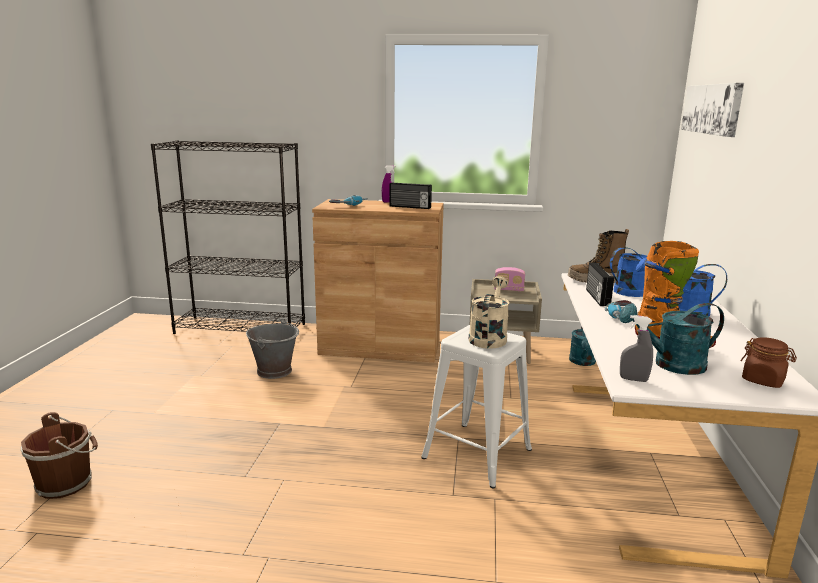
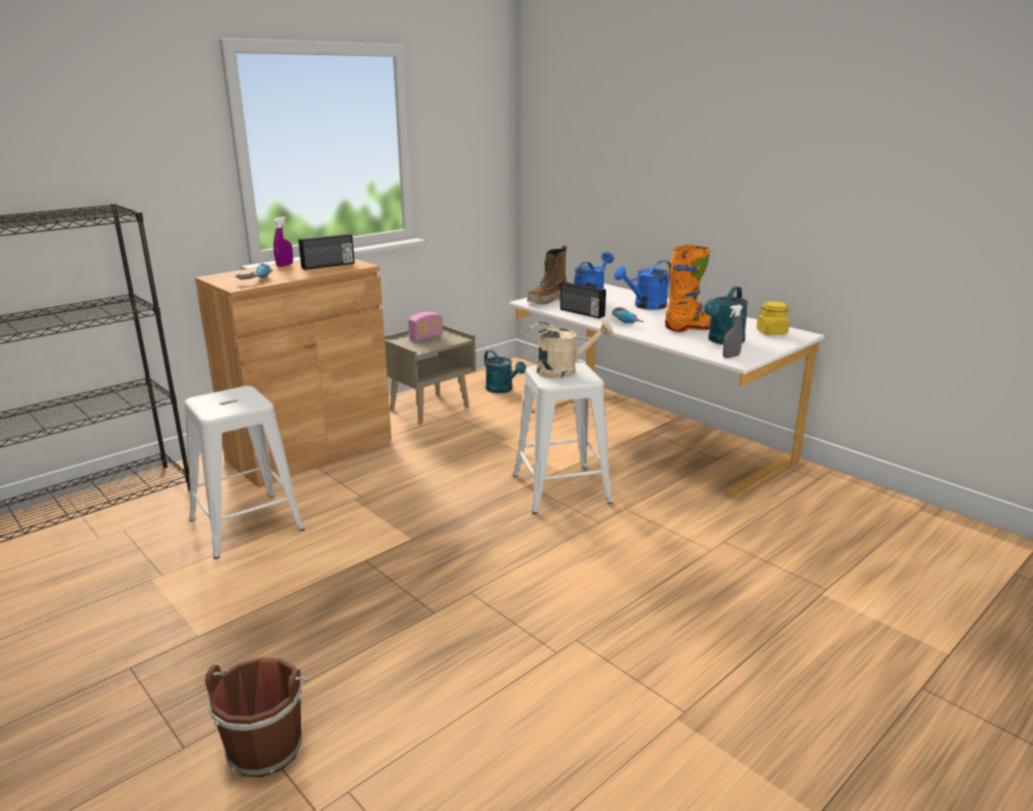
camera: 50 degrees left, 5 degrees up
grey bucket [246,319,299,379] -> white stool [184,386,305,559]
beige watering can [468,276,510,349] -> beige watering can turned 120 degrees clockwise [527,321,613,378]
picture [681,83,744,137] -> none
brown jar [740,337,797,388] -> yellow jar [756,301,792,335]

